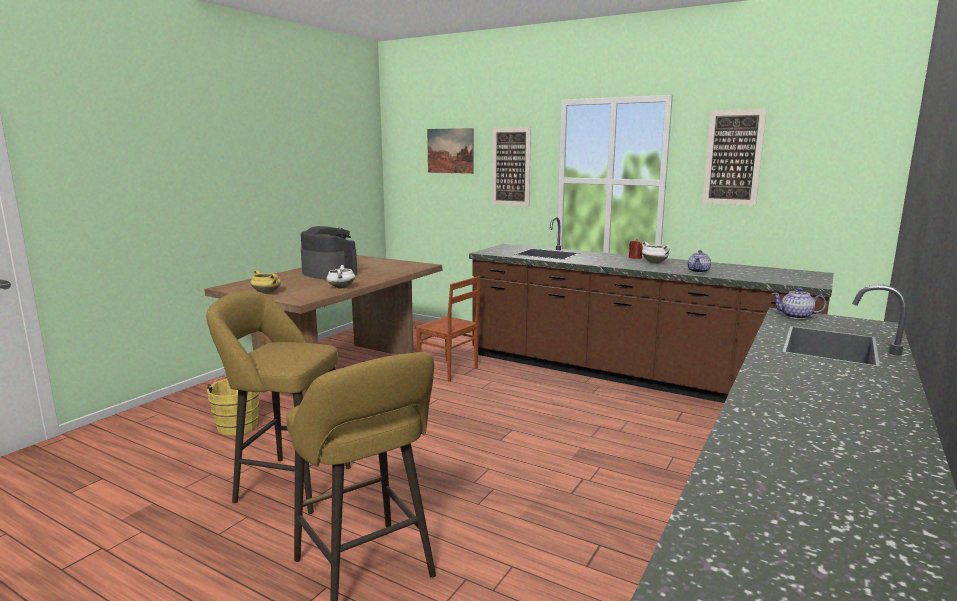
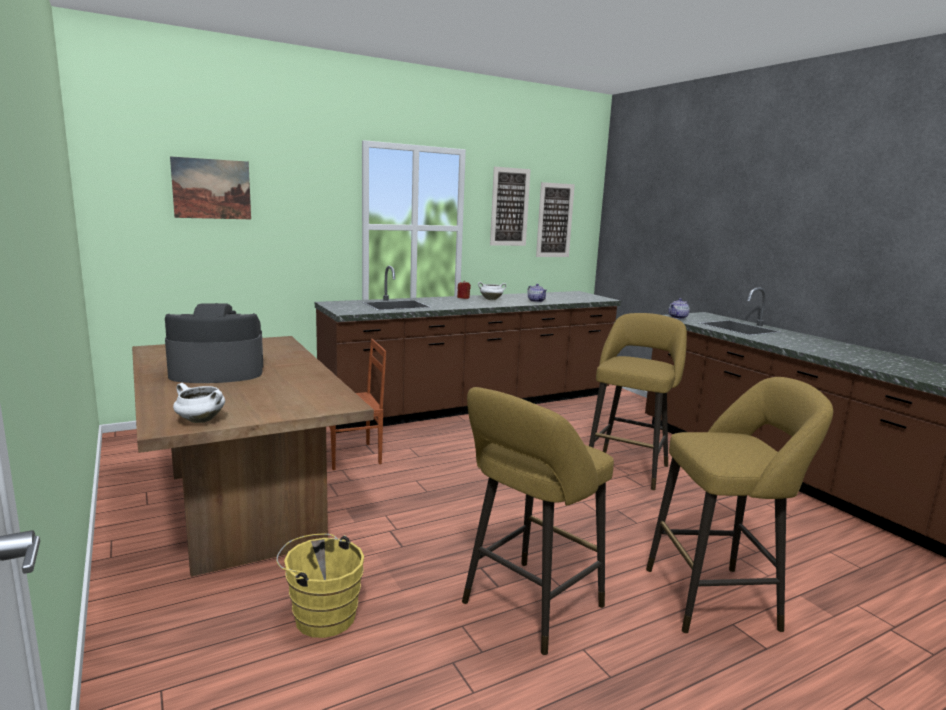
camera: 60 degrees left, 0 degrees up
yellow cooking pot [250,270,281,294] -> none
white cooking pot [326,265,355,289] -> white cooking pot moved to [173,383,225,423]
picture [492,127,531,206] -> picture moved to [536,182,575,257]
none -> yellow stool [589,313,687,490]

